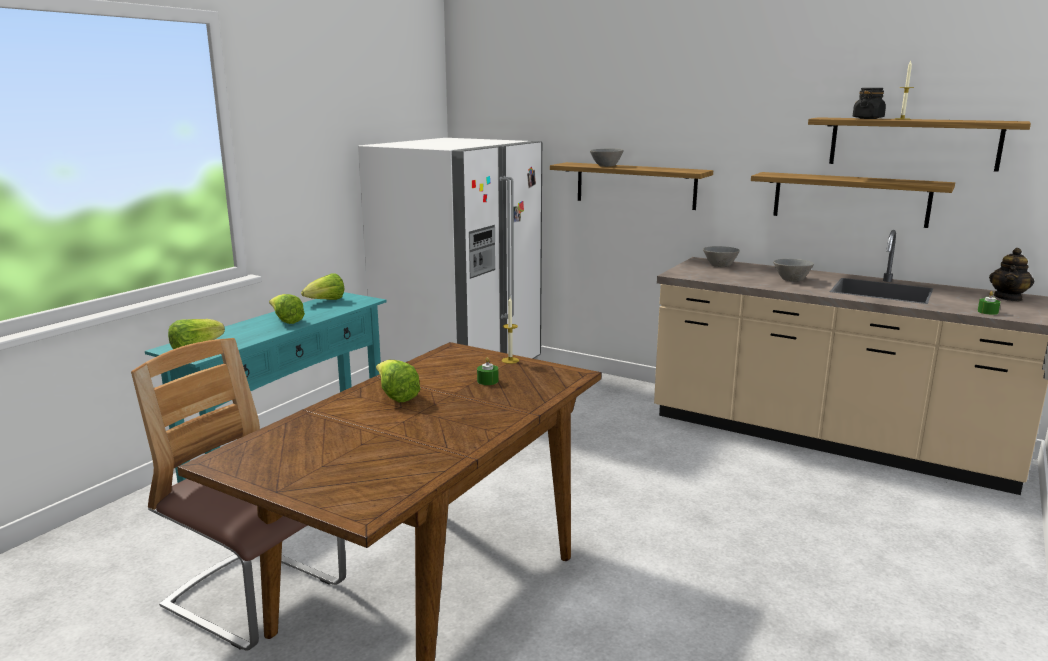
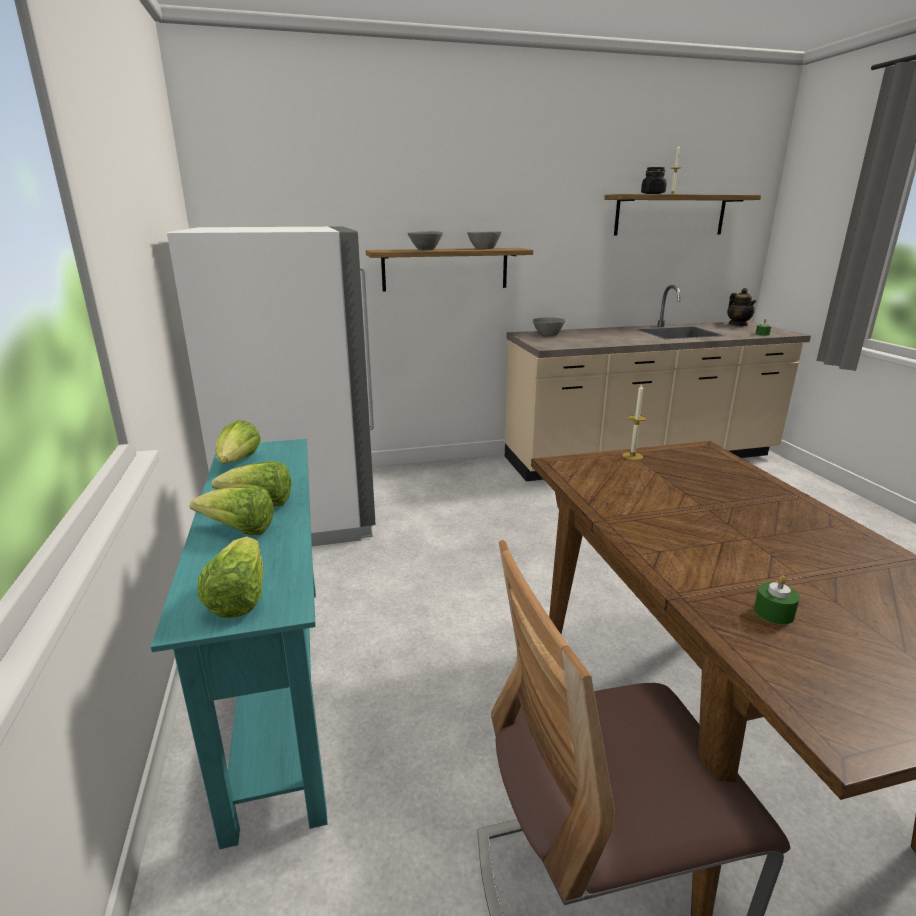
camera: 45 degrees left, 5 degrees up
lettuce [376,360,420,402] -> lettuce moved to [189,486,274,535]
green candle [477,357,498,385] -> green candle moved to [754,575,800,625]
shelf [751,172,955,228] -> none
grey bowl [773,259,814,282] -> grey bowl moved to [467,231,502,249]

